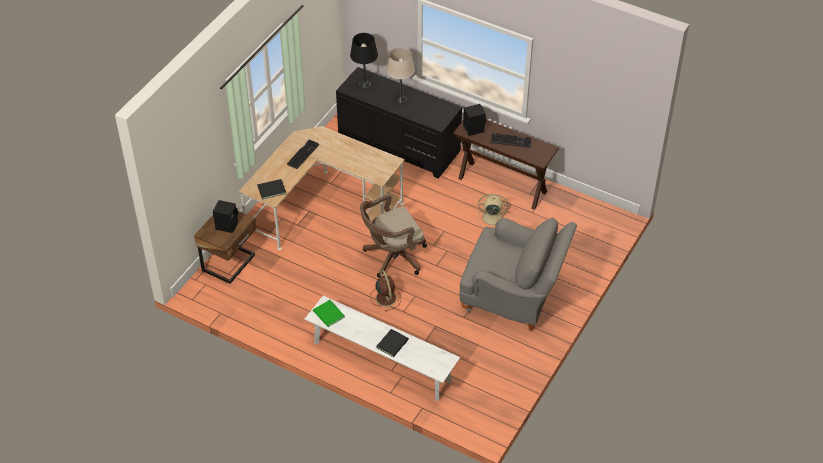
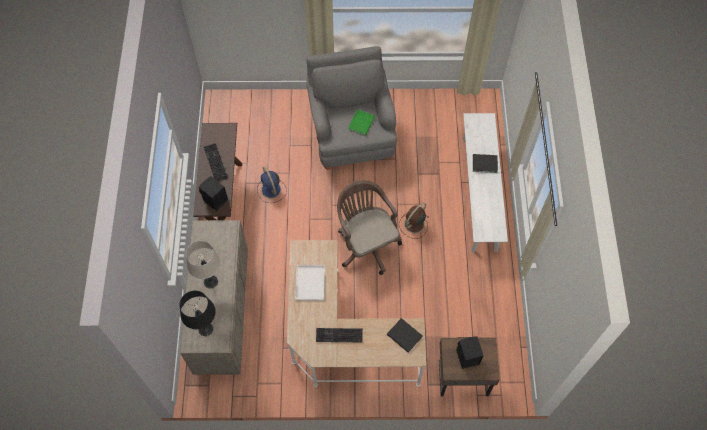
camera: 120 degrees left, 15 degrees up
green book [313,300,345,327] -> green book moved to [348,109,375,136]
black dresser [336,67,462,178] -> beige dresser [180,220,248,375]
brown office chair [360,194,427,278] -> brown office chair turned 150 degrees counterclockwise [337,180,402,275]
beige fan [477,194,508,228] -> blue fan [257,166,287,203]
none -> white tray [295,265,325,301]

